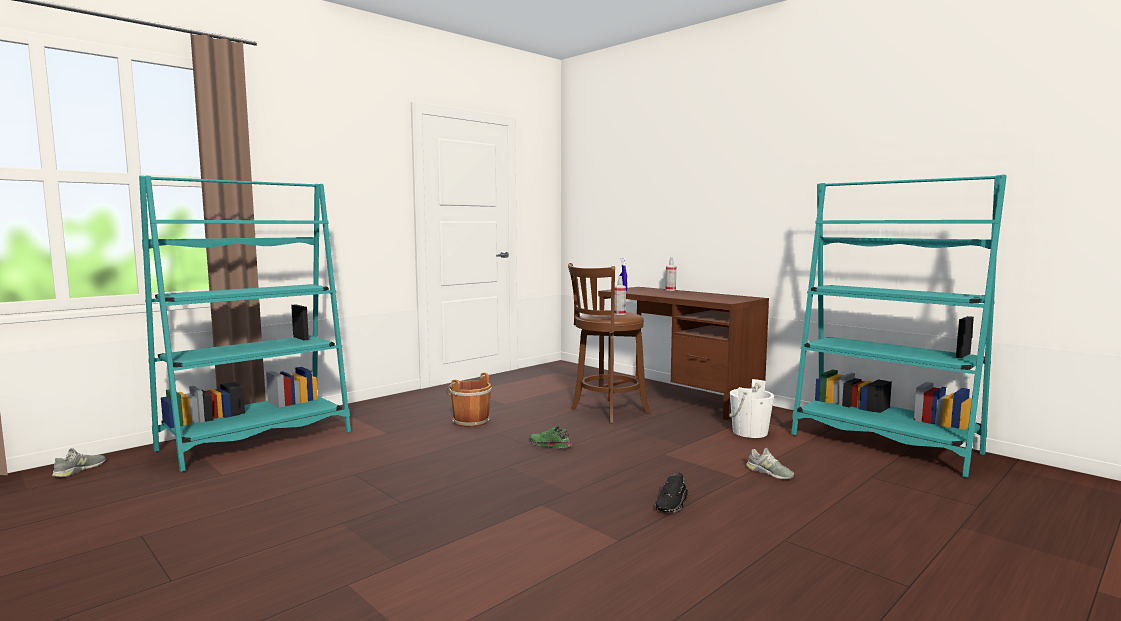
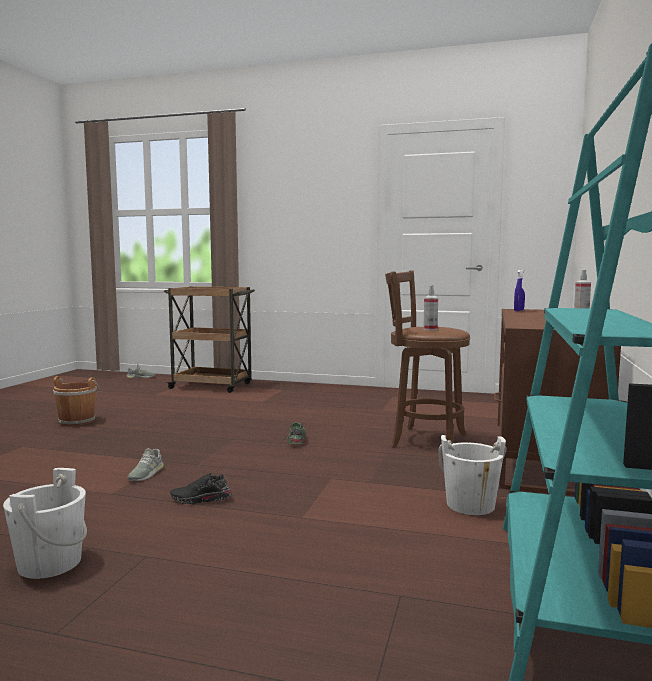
camera: 60 degrees right, 0 degrees up
turquoise bookcase [139,176,351,472] -> brown cart [164,286,255,393]
brown bucket [446,372,492,428] -> brown bucket moved to [53,376,100,426]
grey shoe [746,448,794,479] -> grey shoe moved to [128,448,164,481]
none -> white bucket [3,468,87,579]

